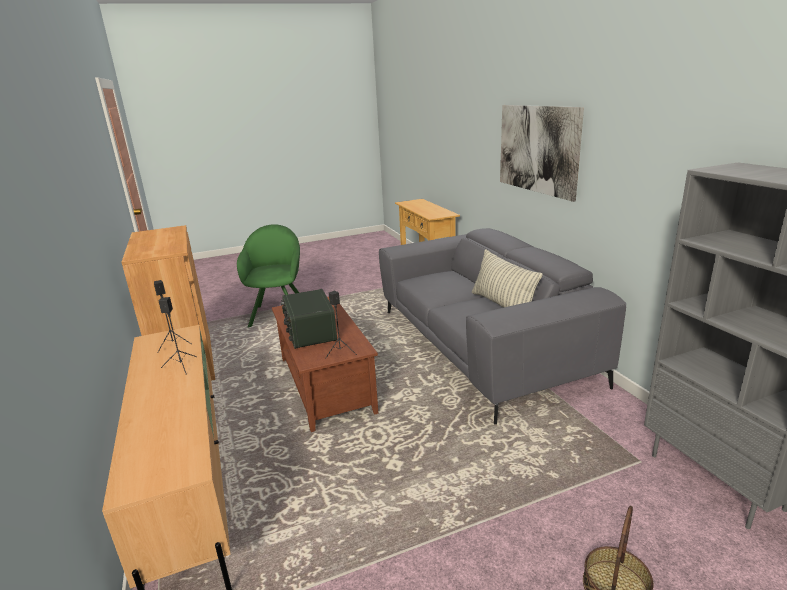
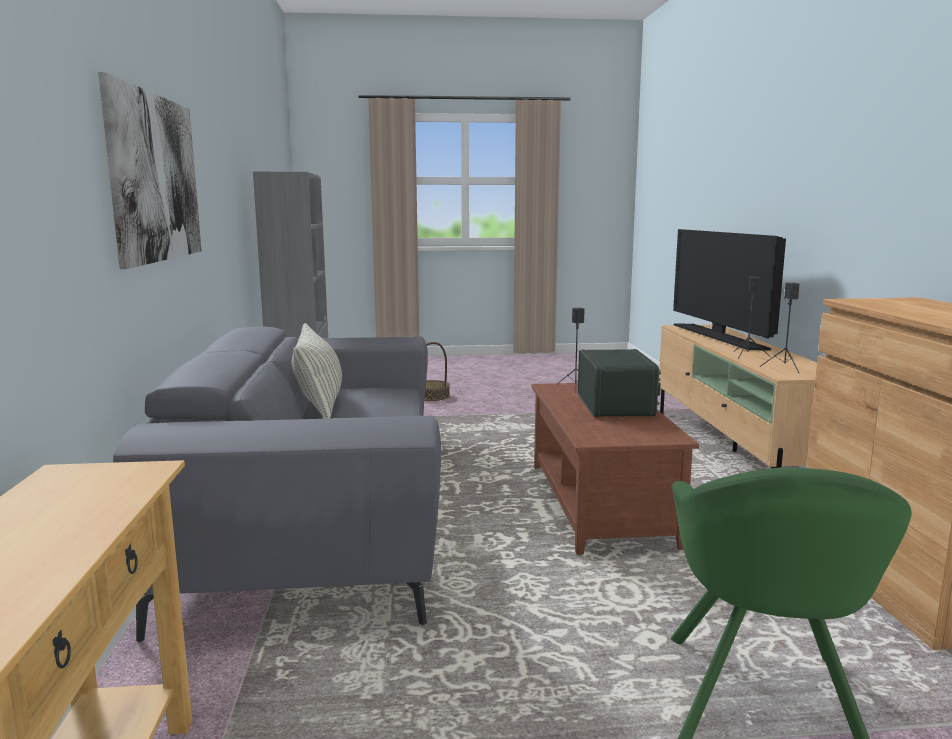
camera: 165 degrees left, 10 degrees down
none -> television [673,229,786,350]

